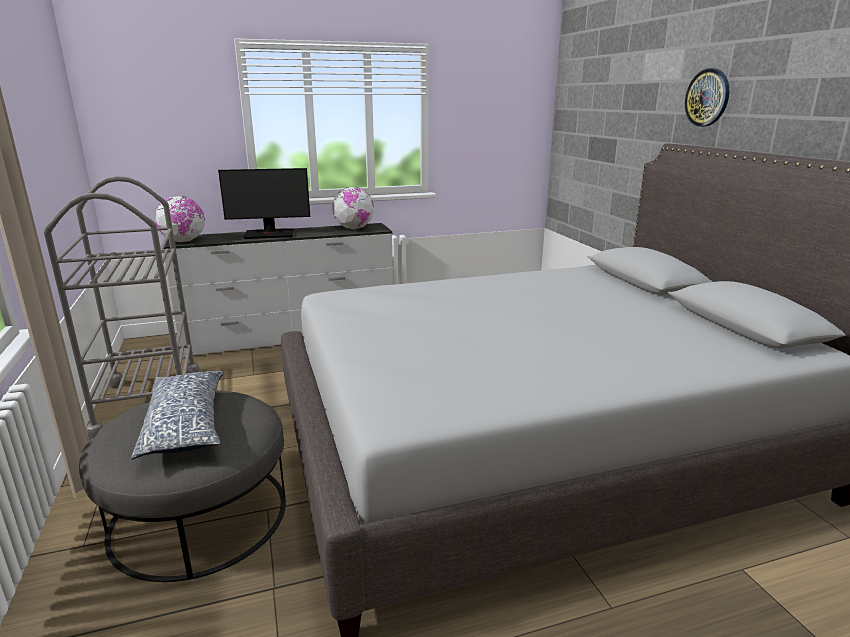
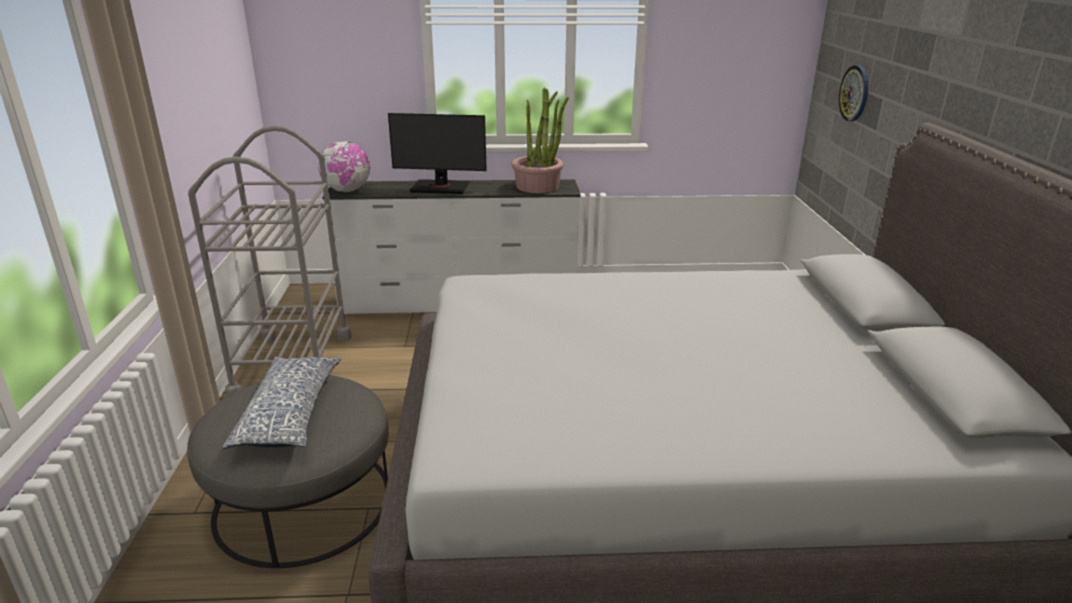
camera: 15 degrees right, 5 degrees up
globe [332,187,374,229] -> potted plant [511,87,569,193]
wall clock [685,68,729,127] -> wall clock moved to [839,65,869,121]

